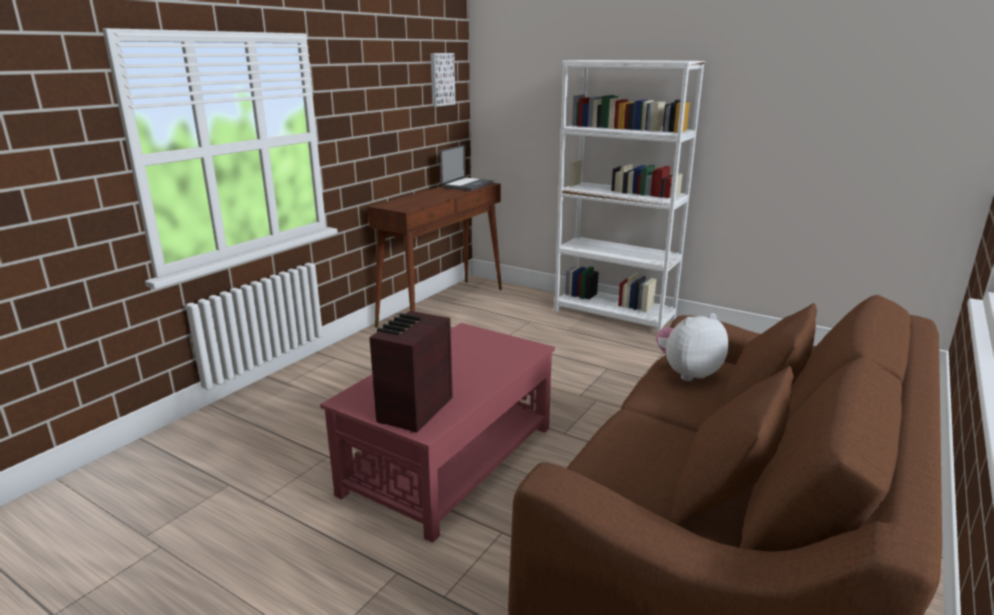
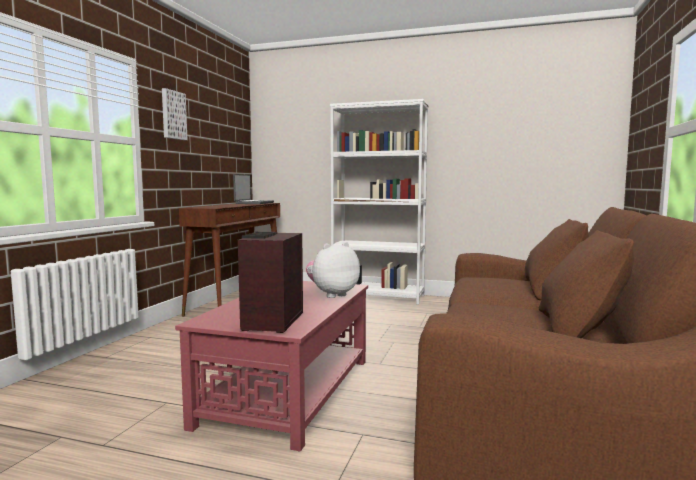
camera: 15 degrees left, 15 degrees down
picture [430,53,455,107] -> picture moved to [162,88,187,140]
plush toy [656,313,728,381] -> plush toy moved to [306,242,360,298]

